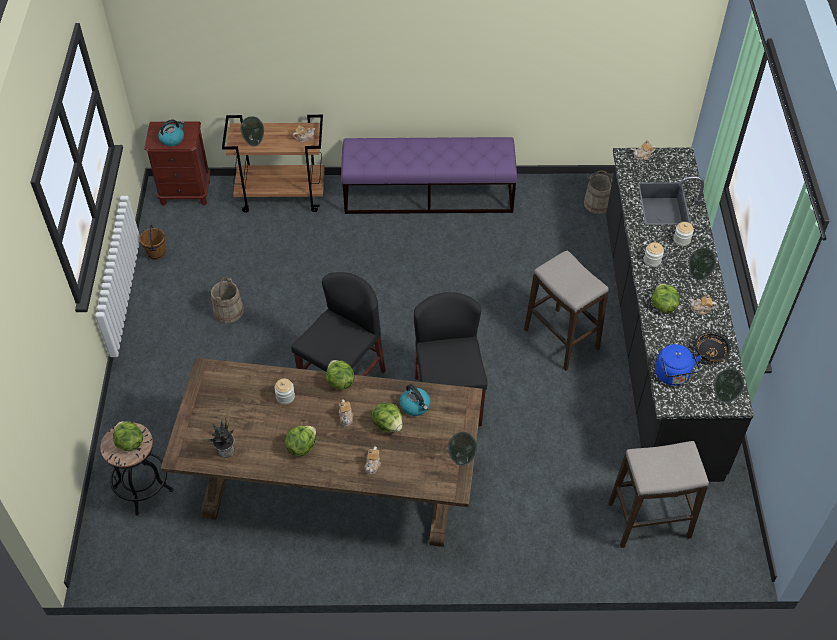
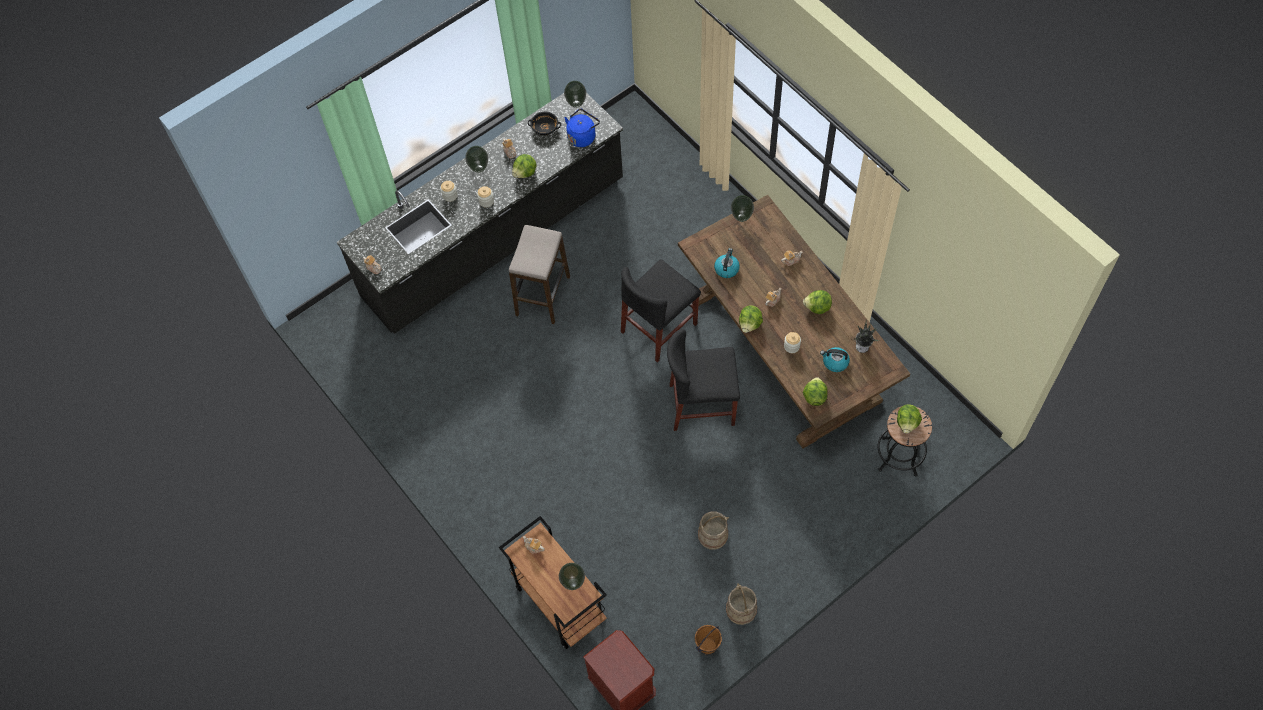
camera: 125 degrees left, 10 degrees up
kettle [158,119,184,146] -> kettle moved to [820,347,850,372]
purple bench [341,137,518,214] -> none
lettuce [372,402,402,432] -> lettuce moved to [803,377,827,406]
beige bucket [584,170,612,214] -> beige bucket moved to [726,583,757,625]
stool [608,441,709,548] -> none

